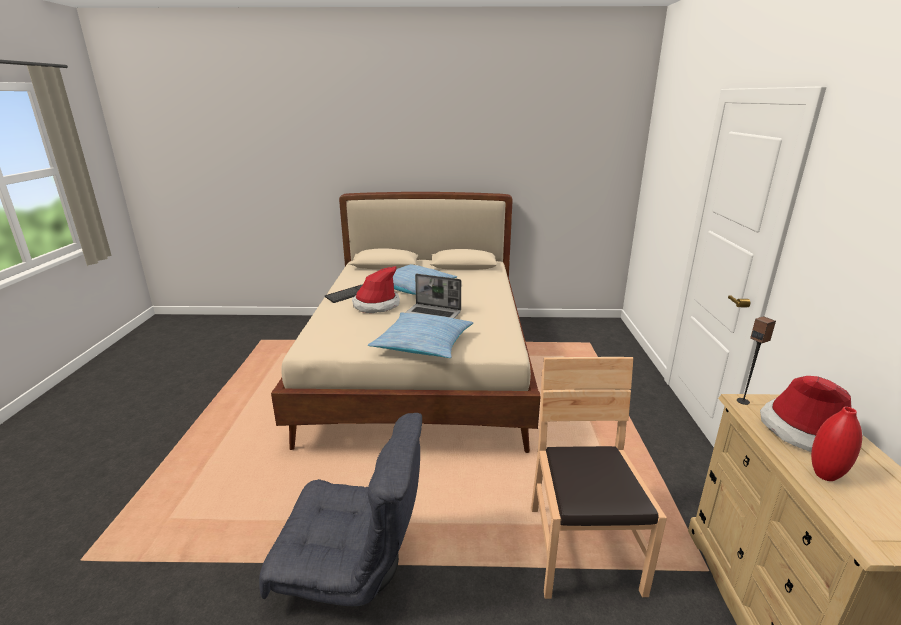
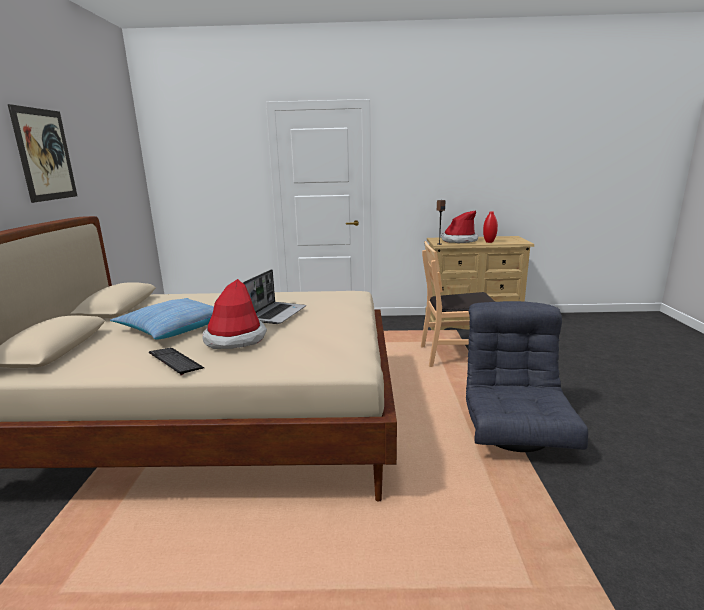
camera: 90 degrees left, 5 degrees down
pillow [368,312,473,358] -> none
none -> picture [8,104,77,203]

